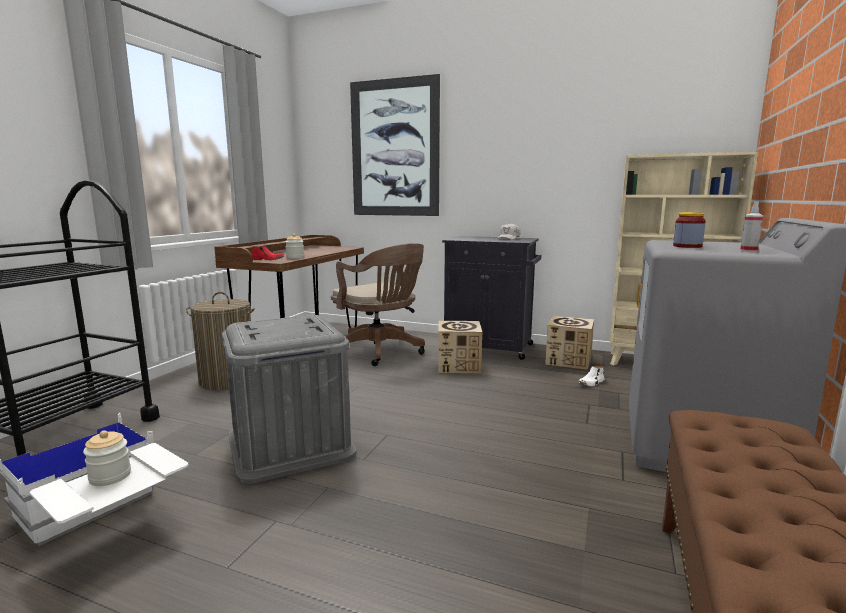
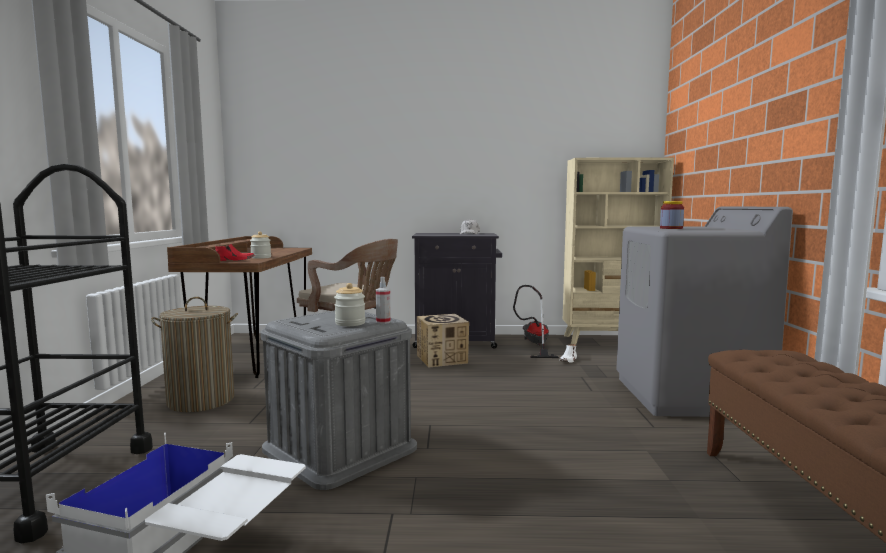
camera: 20 degrees left, 5 degrees down
jar [83,430,131,486] -> jar moved to [334,283,365,326]
picture [350,74,440,216] -> none
cardboard box [545,316,594,370] -> vacuum cleaner [513,285,559,358]
spray bottle [740,201,763,252] -> spray bottle moved to [376,277,391,324]

